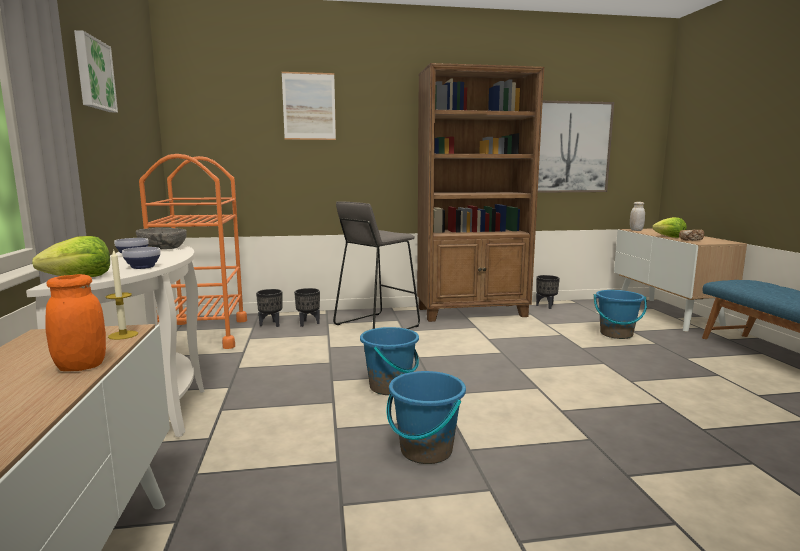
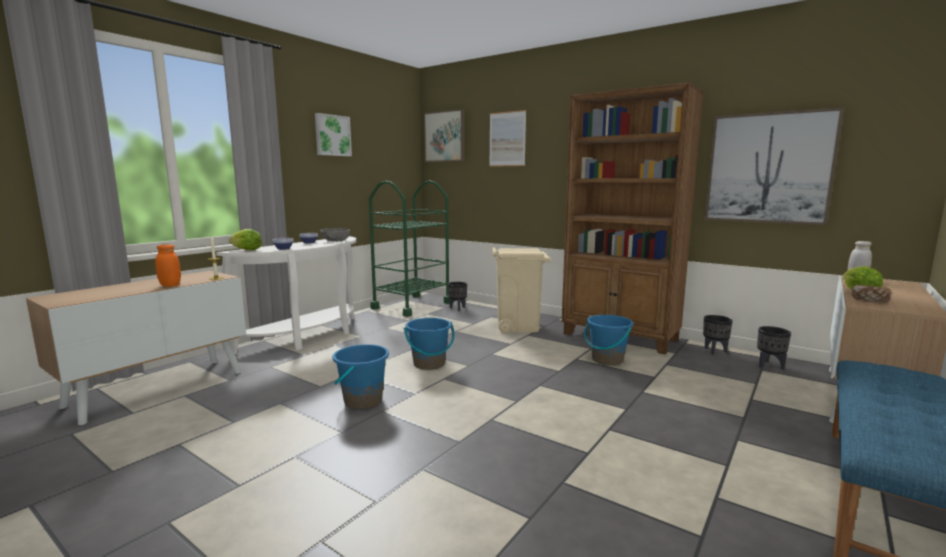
camera: 45 degrees right, 0 degrees up
orange cart [139,154,247,349] -> green cart [369,180,450,317]
black planter [294,288,320,327] -> black planter moved to [757,326,791,370]
grey stool [333,201,420,329] -> beige trash can [492,247,551,333]
blue bucket [594,290,647,339] -> blue bucket moved to [584,315,633,365]
none -> picture [424,109,464,162]

